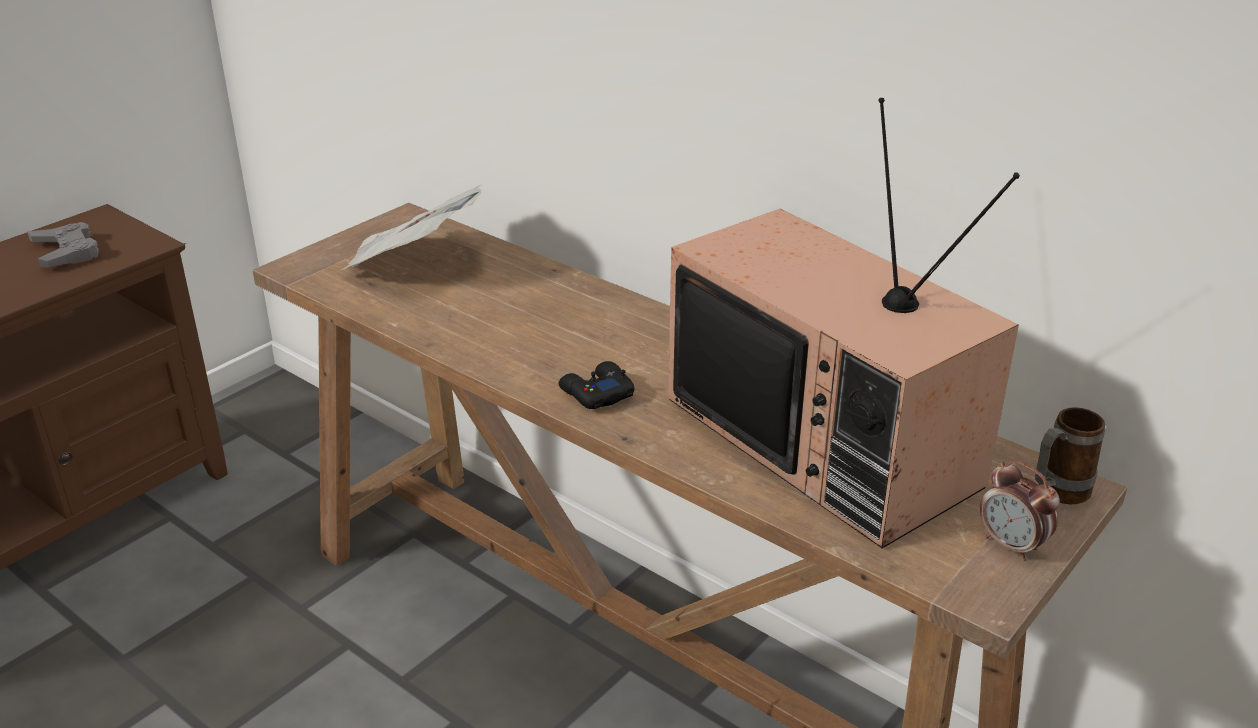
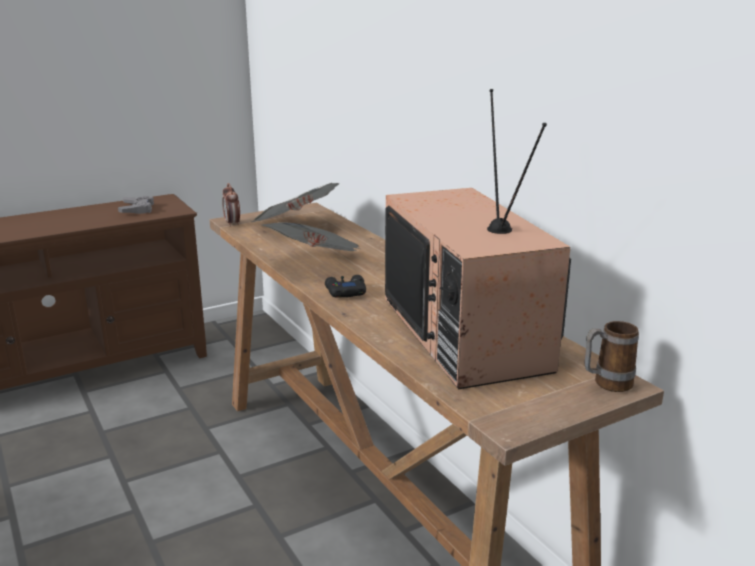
camera: 20 degrees right, 10 degrees down
alarm clock [980,460,1060,561] -> alarm clock moved to [222,183,240,227]
none -> newspaper [262,222,360,251]

